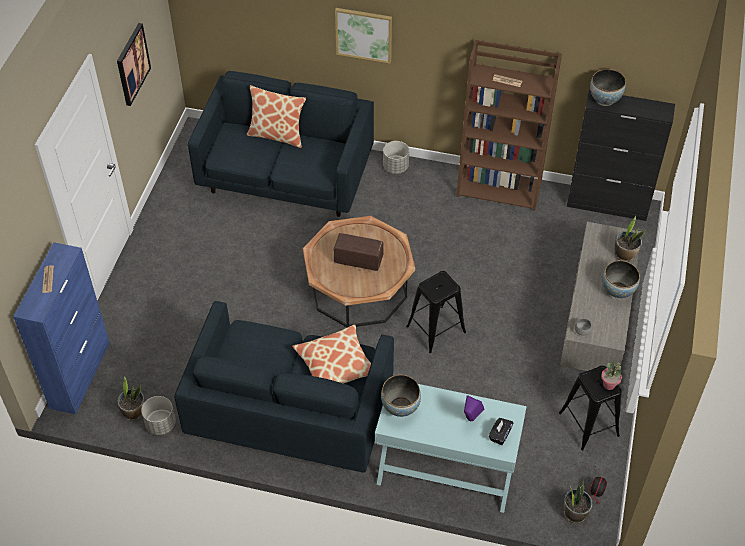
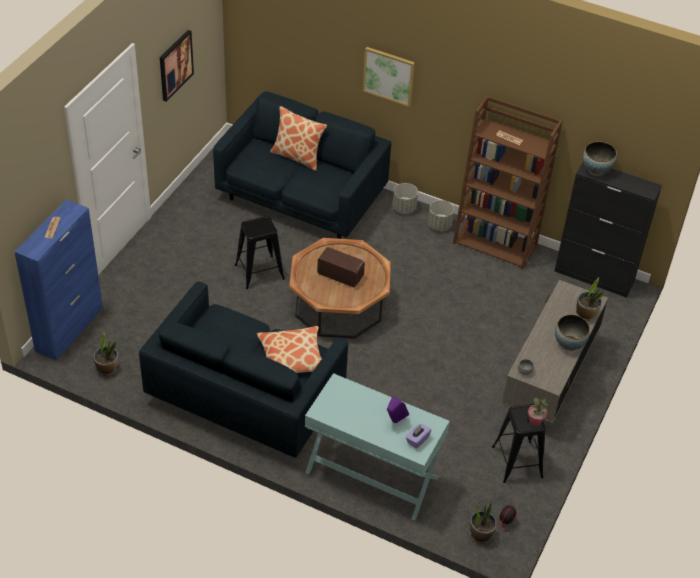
camera: 10 degrees right, 5 degrees down
grey planter [141,396,176,435] -> grey planter moved to [428,200,454,231]
bowl [381,375,421,417] -> none
black stool [406,271,466,353] -> black stool moved to [235,216,285,289]
black tissue box [489,418,513,445] -> purple tissue box [406,424,431,448]

